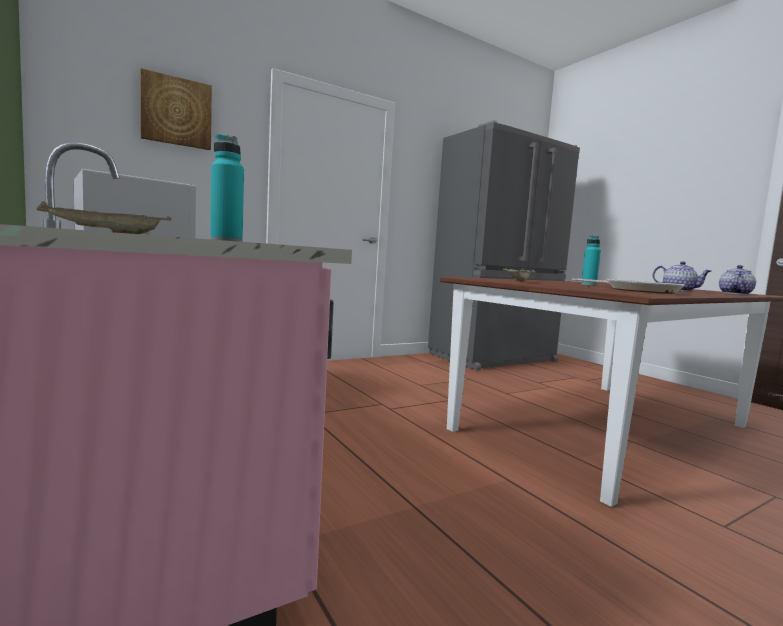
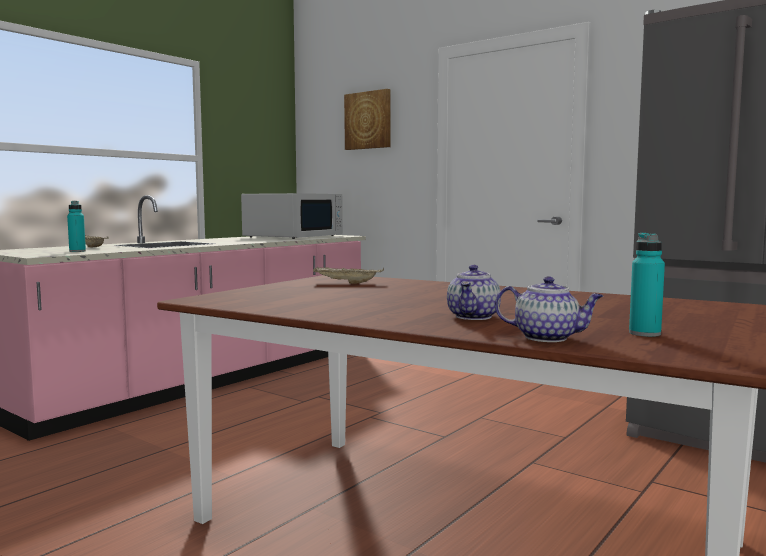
camera: 70 degrees right, 0 degrees up
frying pan [572,278,685,294] -> none
turquoise bottle [581,235,601,286] -> turquoise bottle moved to [629,233,665,337]

